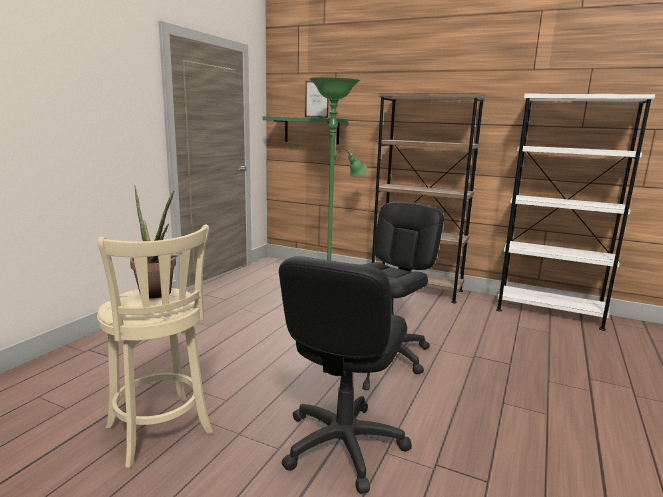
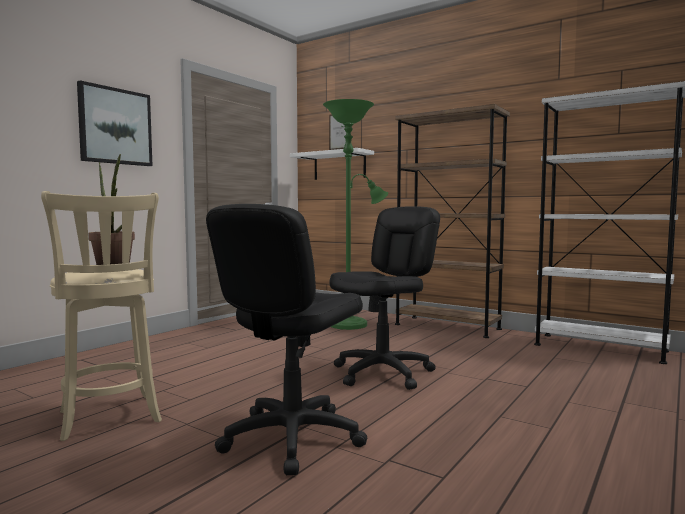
camera: 10 degrees right, 10 degrees down
green shelf [263,116,348,145] -> white shelf [290,148,374,180]
none -> picture [77,80,153,166]

